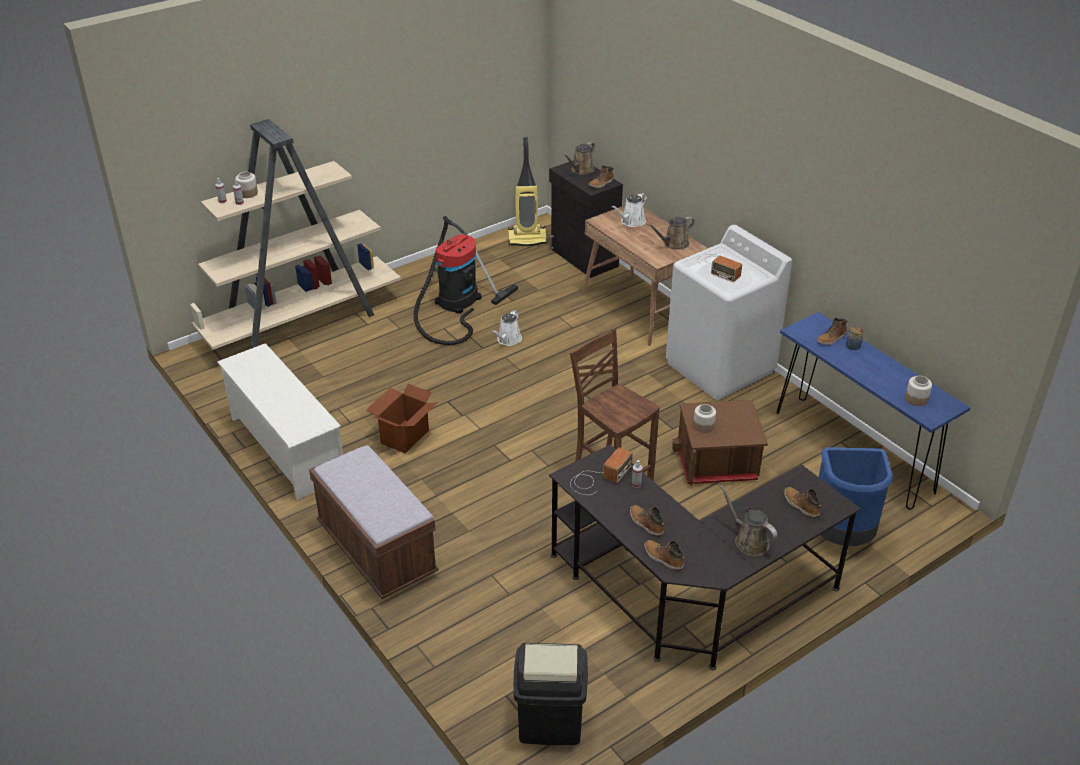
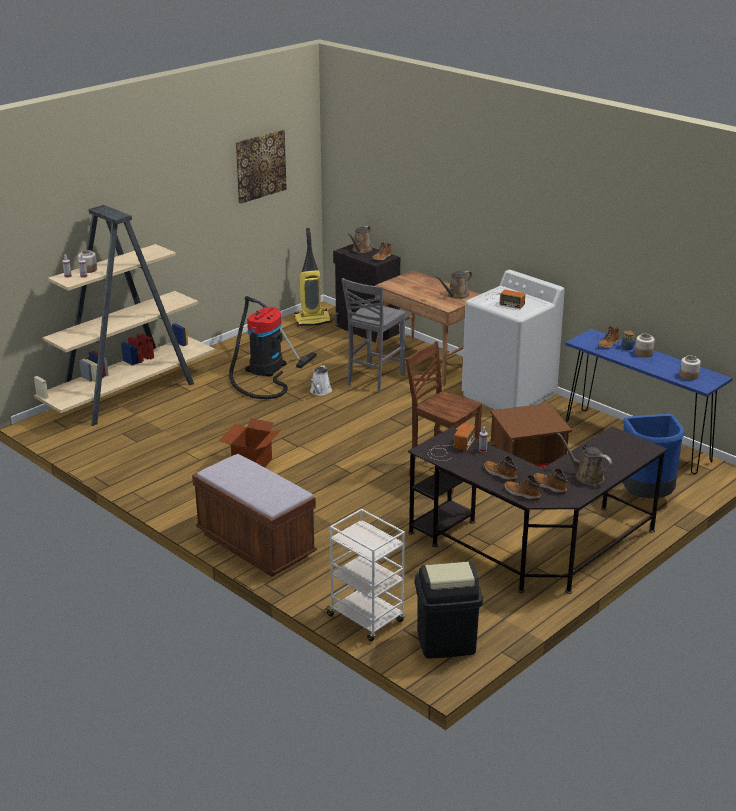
camera: 10 degrees left, 10 degrees down
white shoe rack [217,343,343,500] -> none
white watering can [611,193,647,227] -> none
jar [693,404,716,433] -> jar moved to [635,334,655,357]
boot [784,487,821,518] -> boot moved to [534,469,568,494]
none -> picture [235,130,287,203]
none -> white cart [325,509,405,642]
none -> grey chair [341,278,406,393]

